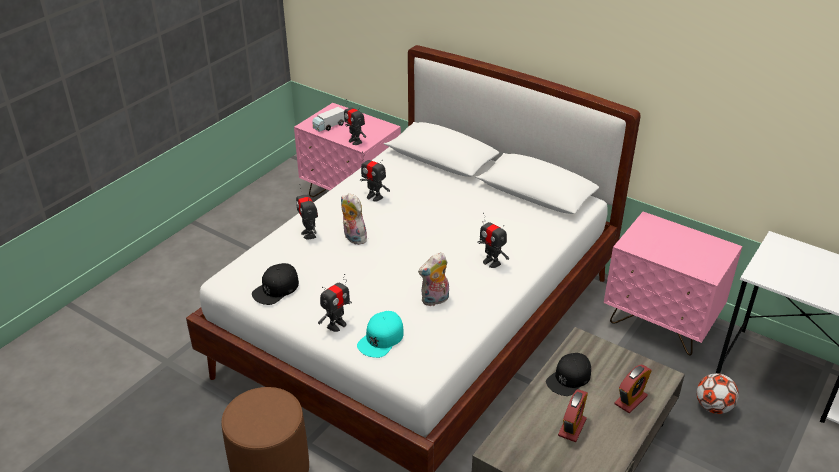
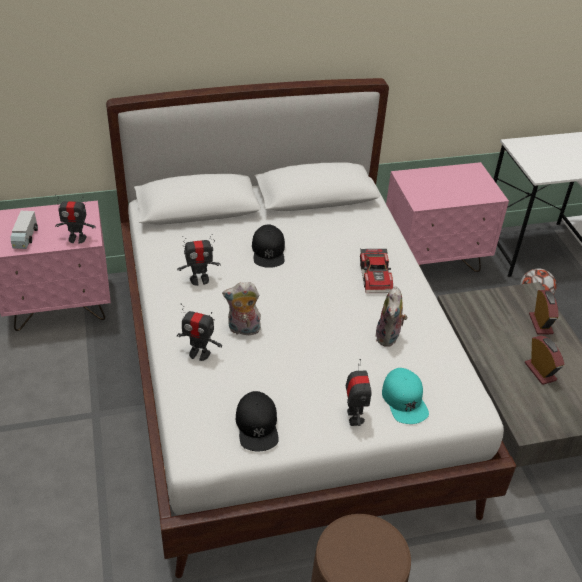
camera: 50 degrees left, 5 degrees up
toy robot [478,213,509,268] -> toy car [360,248,393,293]
black cap [546,353,591,396] -> black cap moved to [252,224,285,268]

